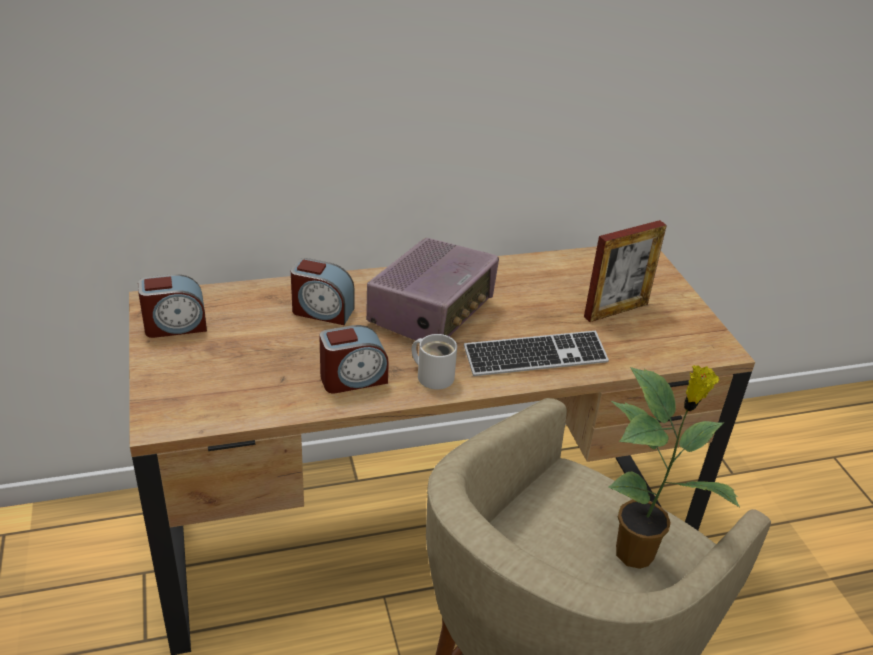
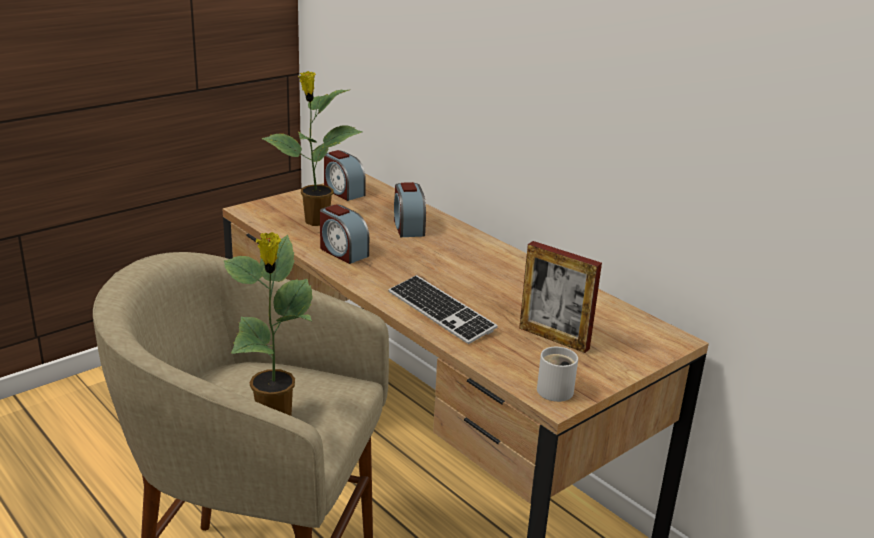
camera: 65 degrees right, 10 degrees down
radio [366,238,499,341] -> none
white mug [412,334,457,390] -> white mug moved to [537,347,578,402]
none -> potted plant [261,71,363,226]

